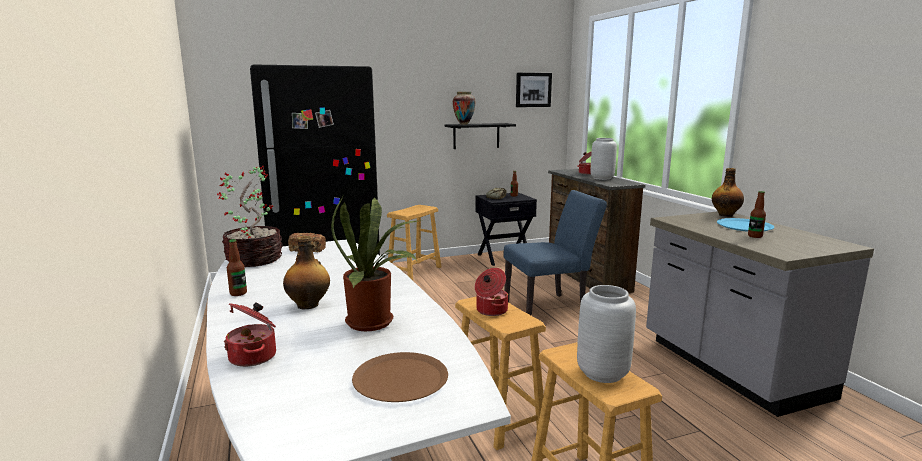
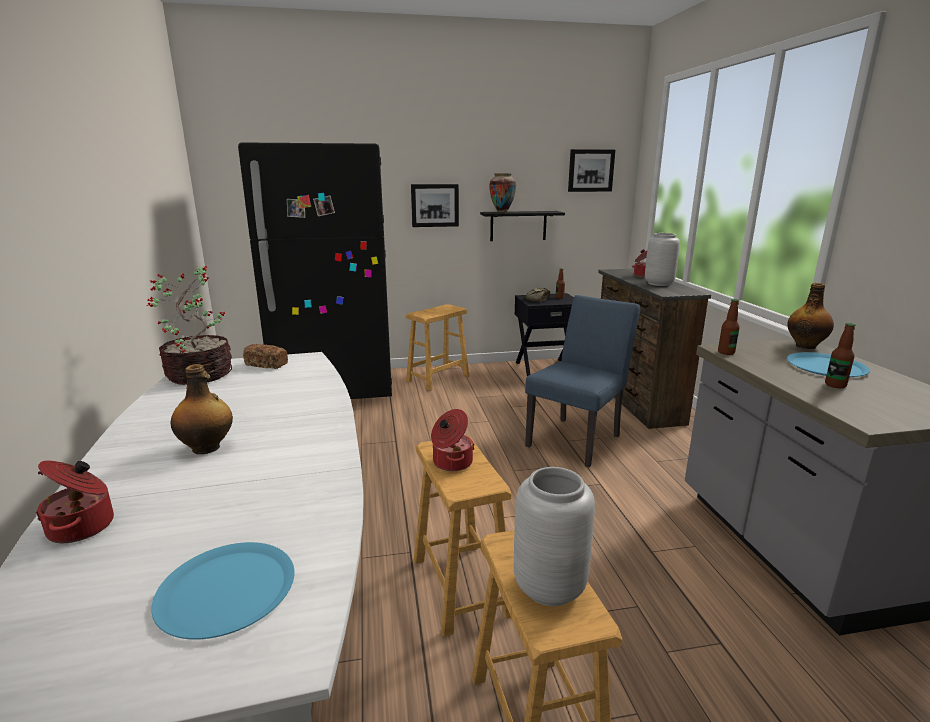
camera: 10 degrees right, 5 degrees up
bottle [227,239,247,296] -> bottle moved to [718,299,740,355]
potted plant [331,196,418,331] -> none
brown plate [352,352,448,402] -> blue plate [151,542,295,640]
blue chair [504,190,607,316] -> blue chair turned 45 degrees counterclockwise [525,295,640,467]
none -> picture [411,184,459,227]

